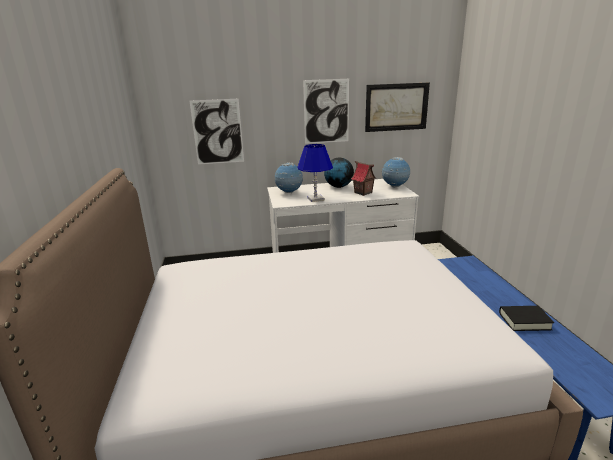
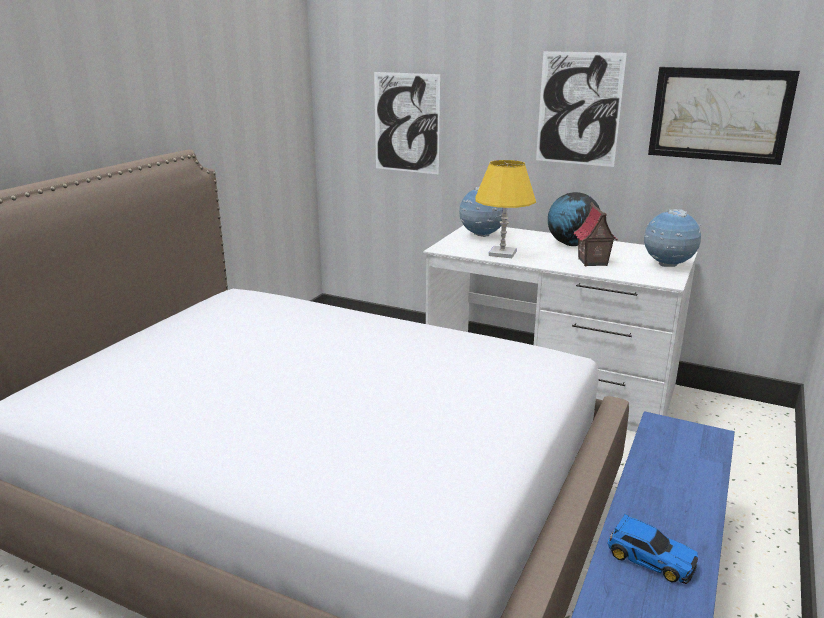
camera: 35 degrees right, 0 degrees up
blue table lamp [298,144,333,202] -> yellow table lamp [475,160,536,258]
black book [499,306,554,331] -> toy car [607,514,698,584]

